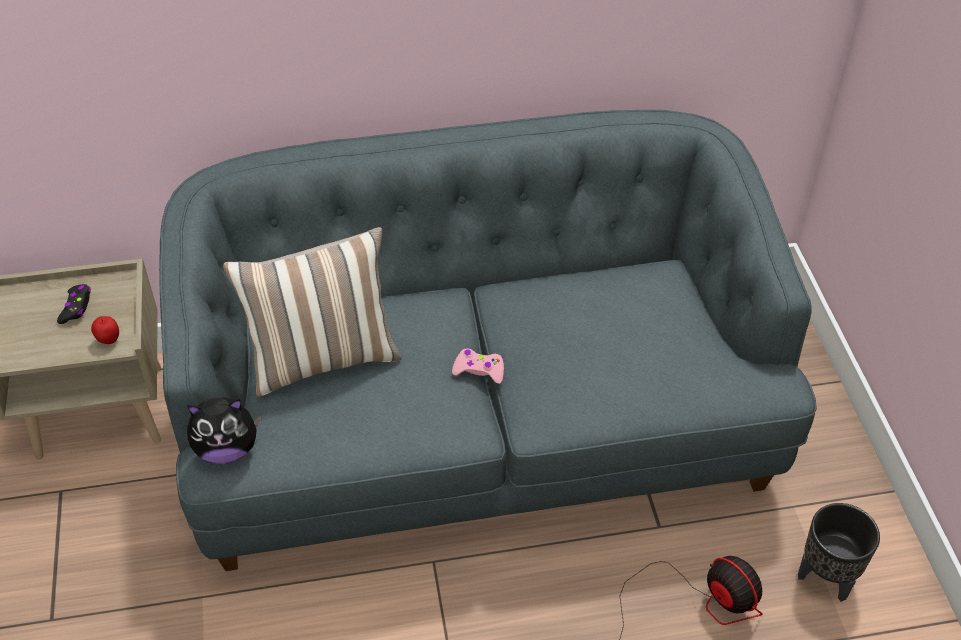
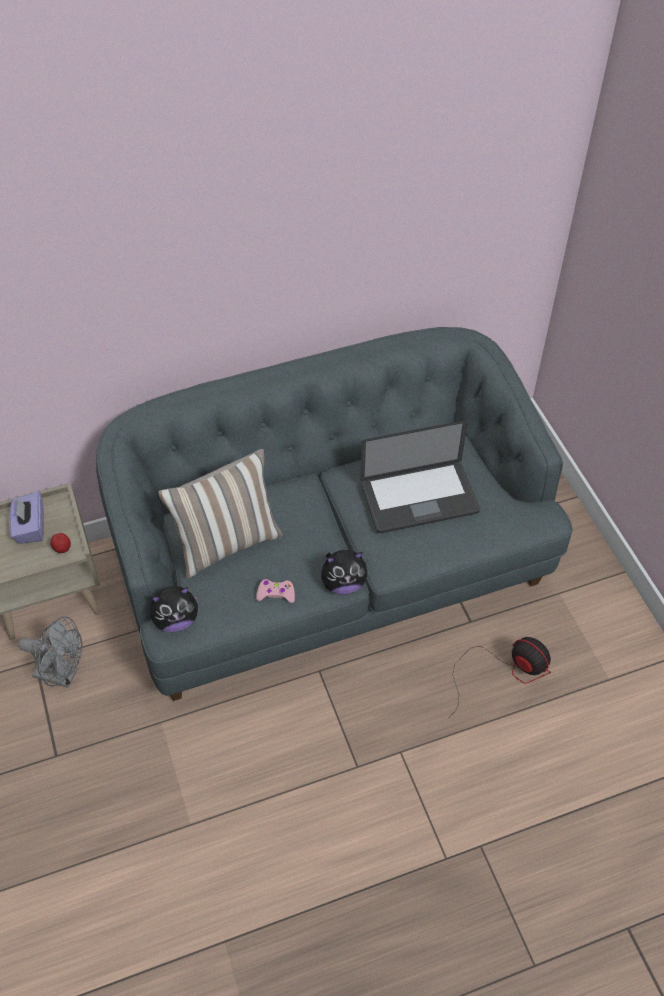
camera: 10 degrees left, 5 degrees up
black game controller [57,284,91,324] -> purple tissue box [10,492,44,544]
pink game controller [452,348,504,384] -> pink game controller moved to [256,579,295,603]
black planter [798,503,880,602] -> none
none -> grey fan [18,616,82,688]
none -> plush toy [321,550,368,595]
none -> laptop [360,420,480,533]

